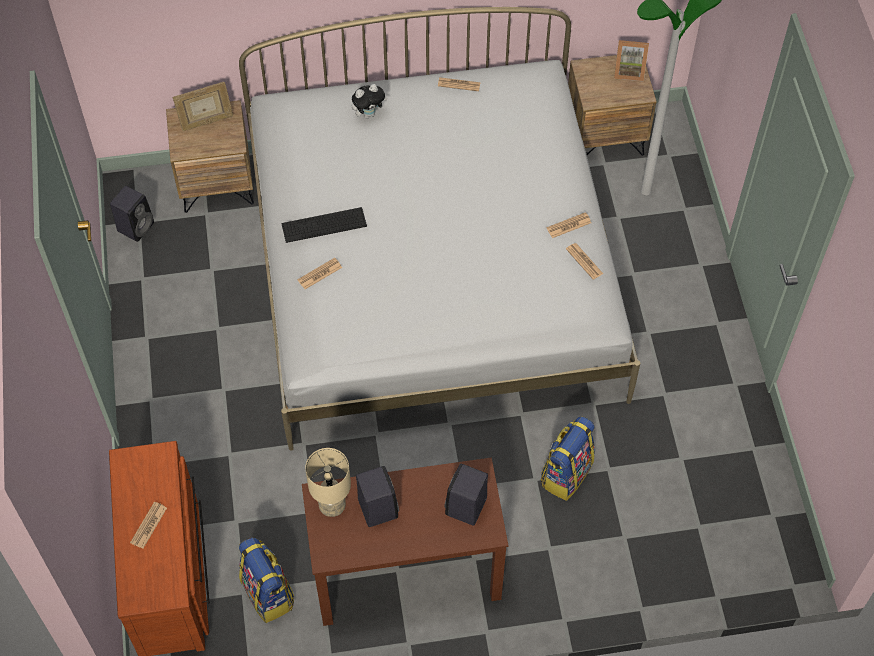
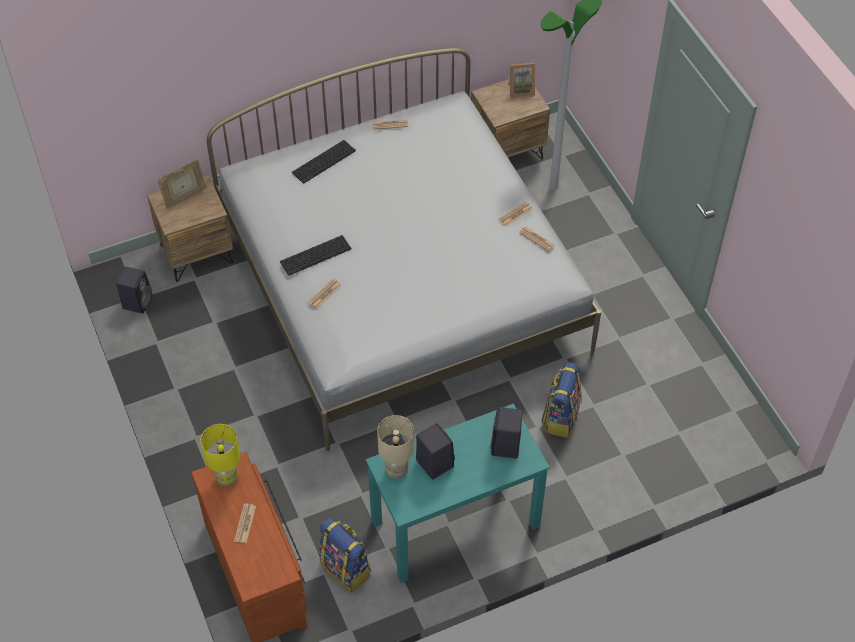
camera: 15 degrees left, 5 degrees down
brown desk [302,457,508,626] -> turquoise desk [366,404,550,583]
plush toy [352,84,388,118] -> keyboard [292,140,356,184]
none -> yellow table lamp [201,424,240,486]

